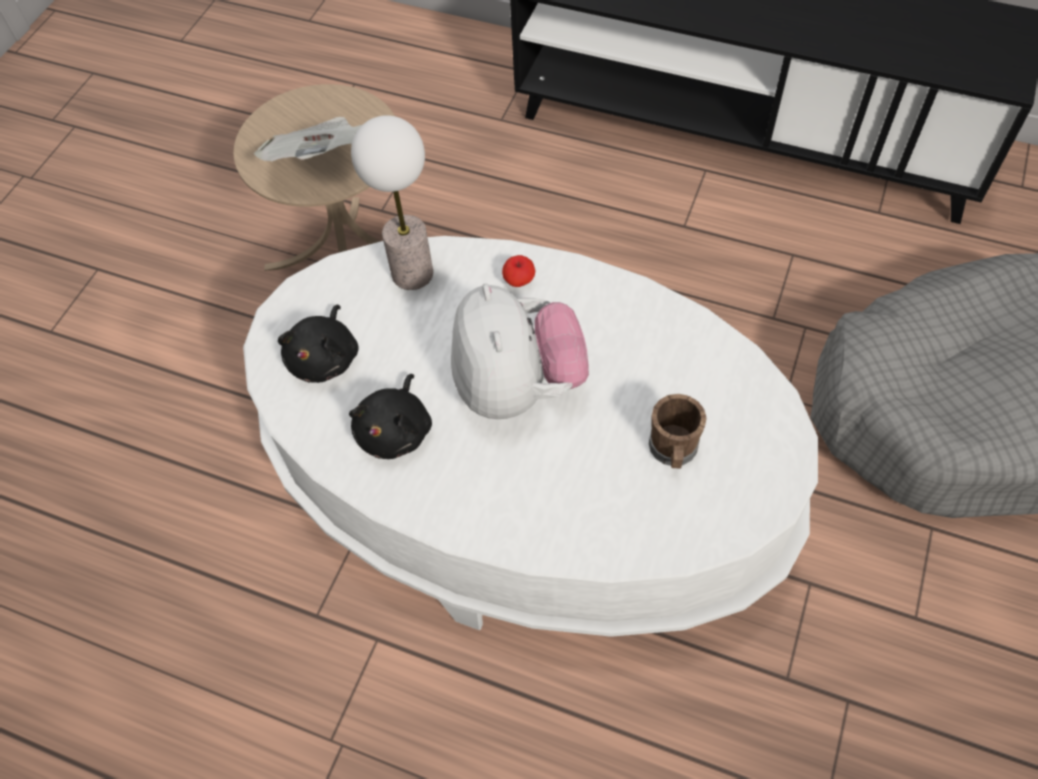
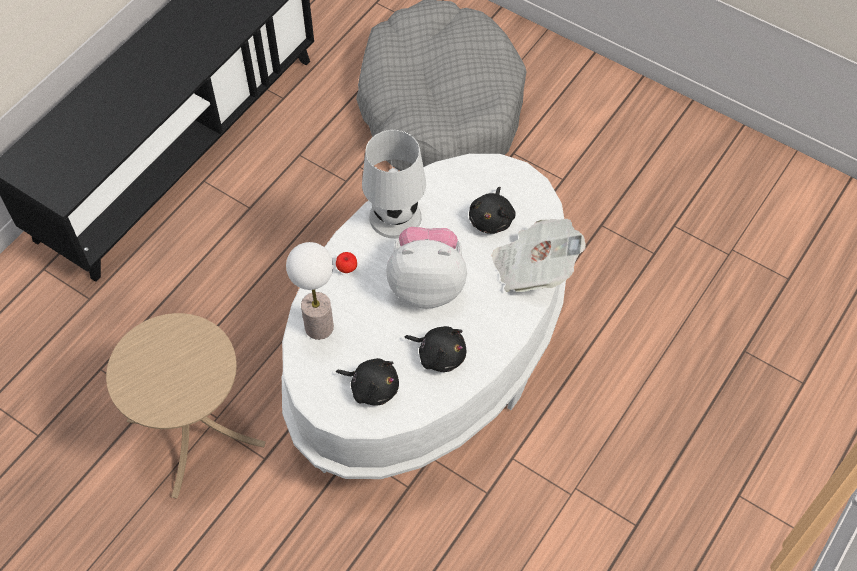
camera: 80 degrees left, 0 degrees up
newspaper [254,117,362,161] -> newspaper moved to [491,219,586,292]
brown mug [649,394,707,469] -> black plush toy [469,187,516,234]
none -> white table lamp [362,130,426,239]

